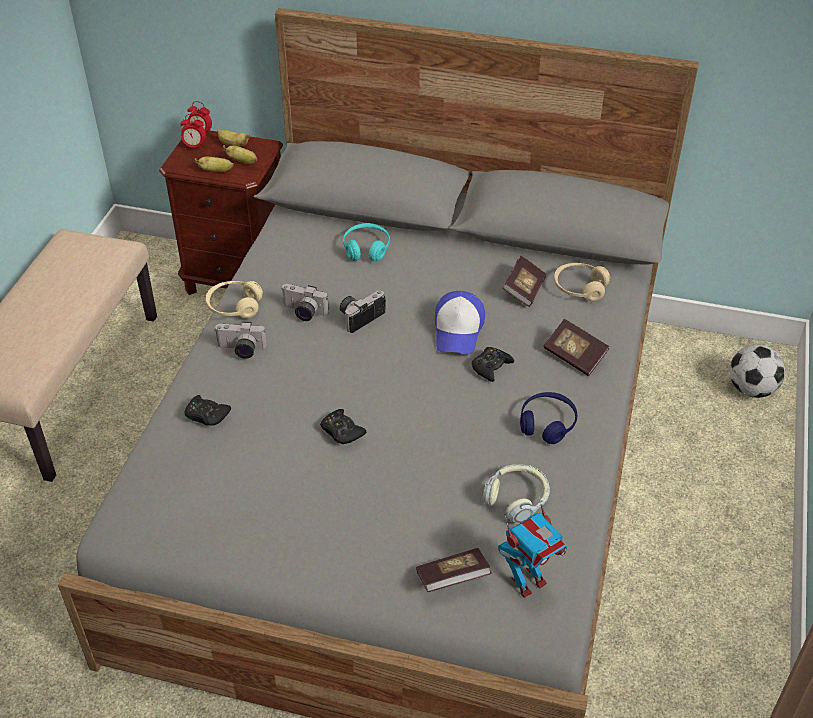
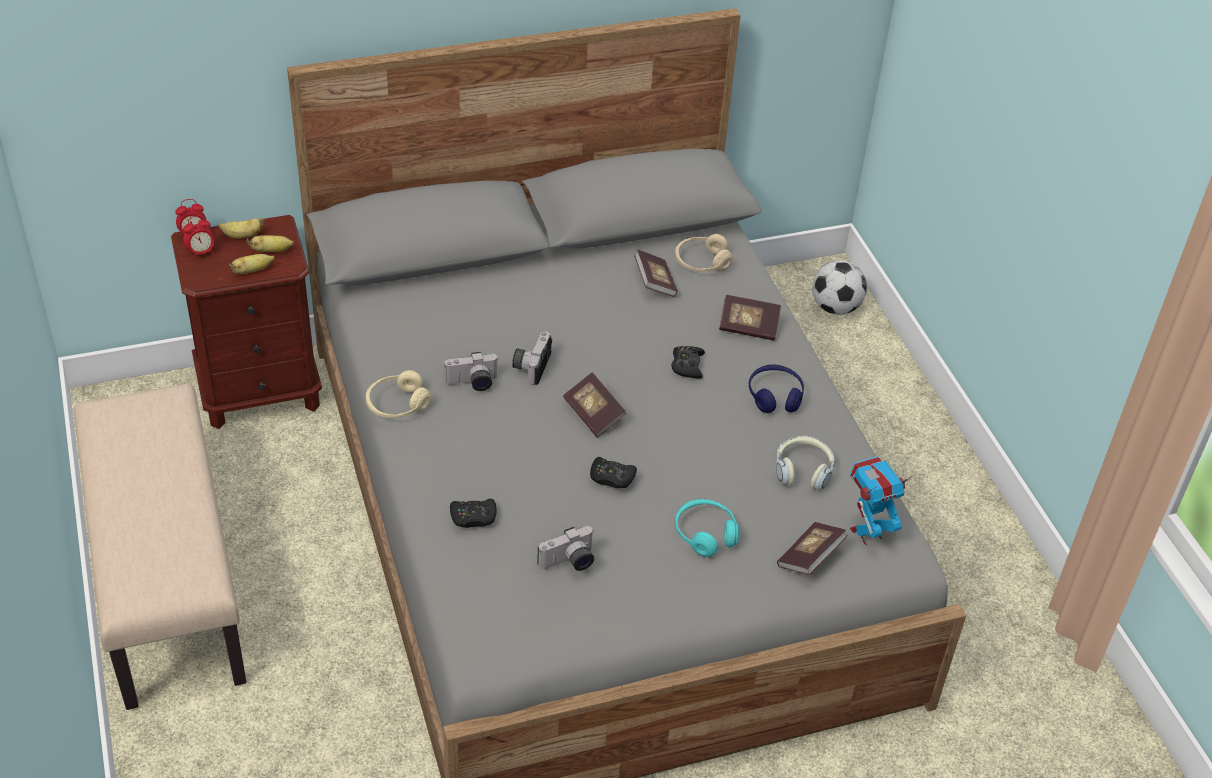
camera: 35 degrees left, 0 degrees up
camera [214,321,267,359] -> camera moved to [537,526,594,571]
turquoise headphones [343,223,390,262] -> turquoise headphones moved to [675,499,739,557]
cap [435,291,485,355] -> none
toy robot [498,493,567,598] -> toy robot turned 135 degrees counterclockwise [850,456,913,545]
none -> book [563,372,627,438]

